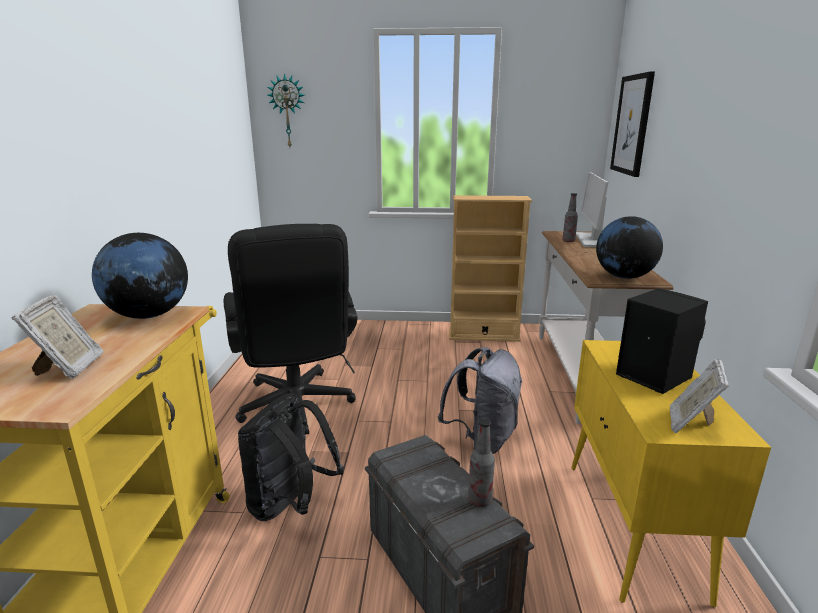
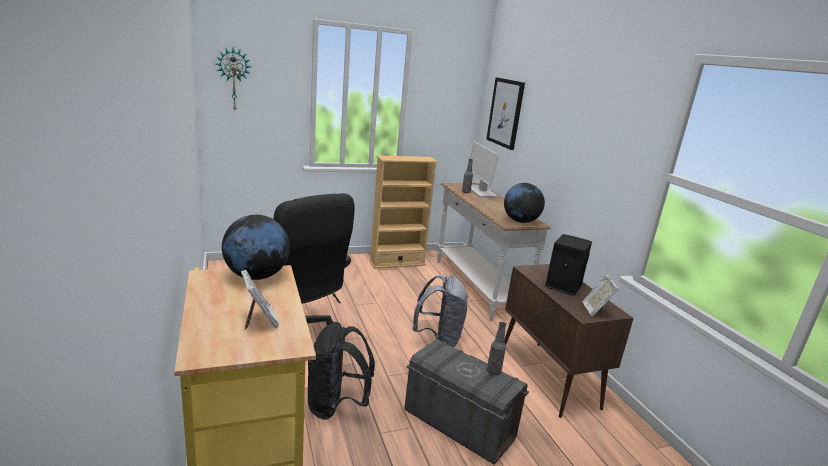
camera: 25 degrees left, 0 degrees up
yellow cabinet [571,340,771,607] -> brown cabinet [504,264,634,418]

